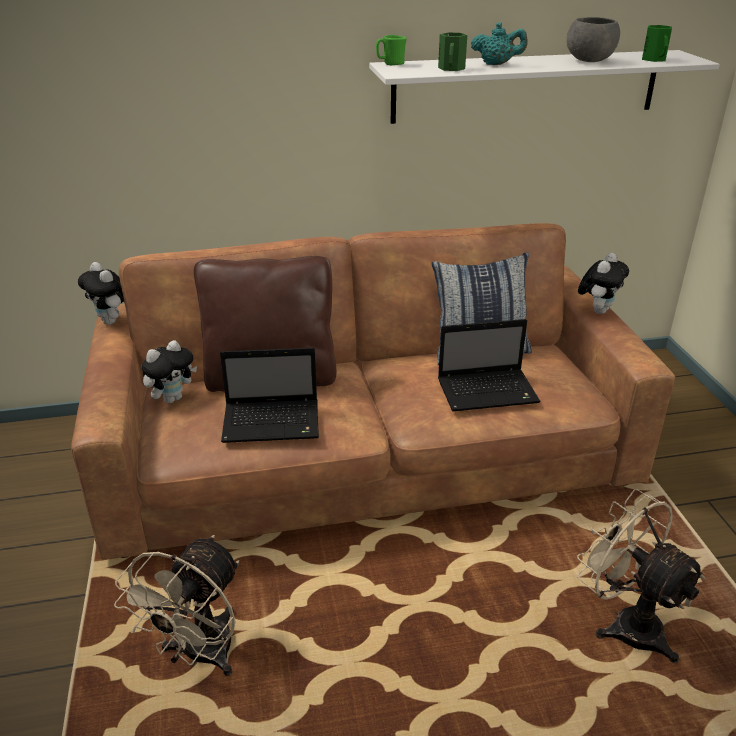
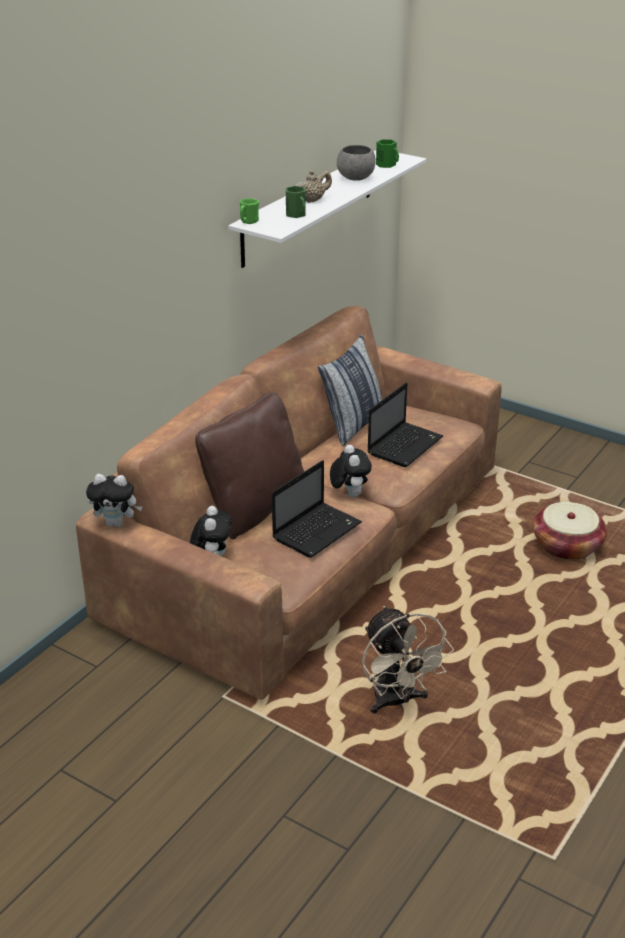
camera: 45 degrees left, 0 degrees up
turquoise teapot [471,23,527,65] -> beige teapot [295,170,332,203]
beige fan [577,489,706,663] -> basket [533,502,607,560]
plush toy [578,253,629,314] -> plush toy moved to [330,444,372,498]

